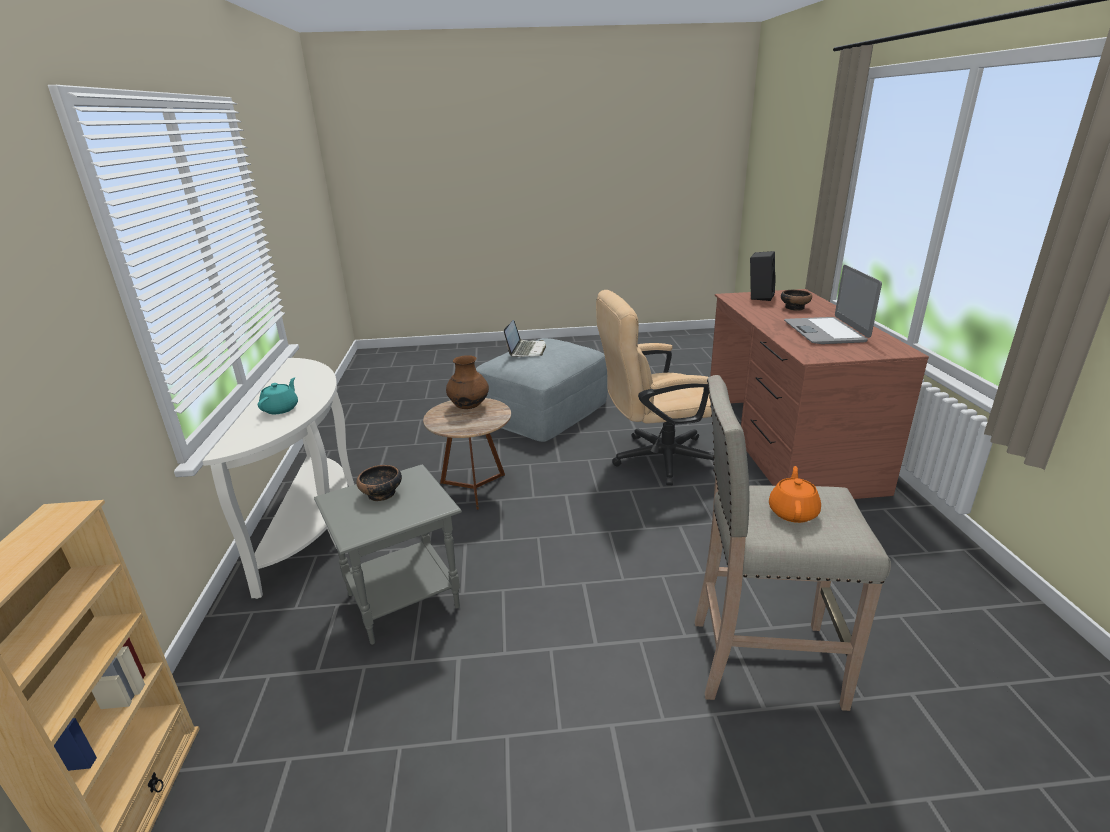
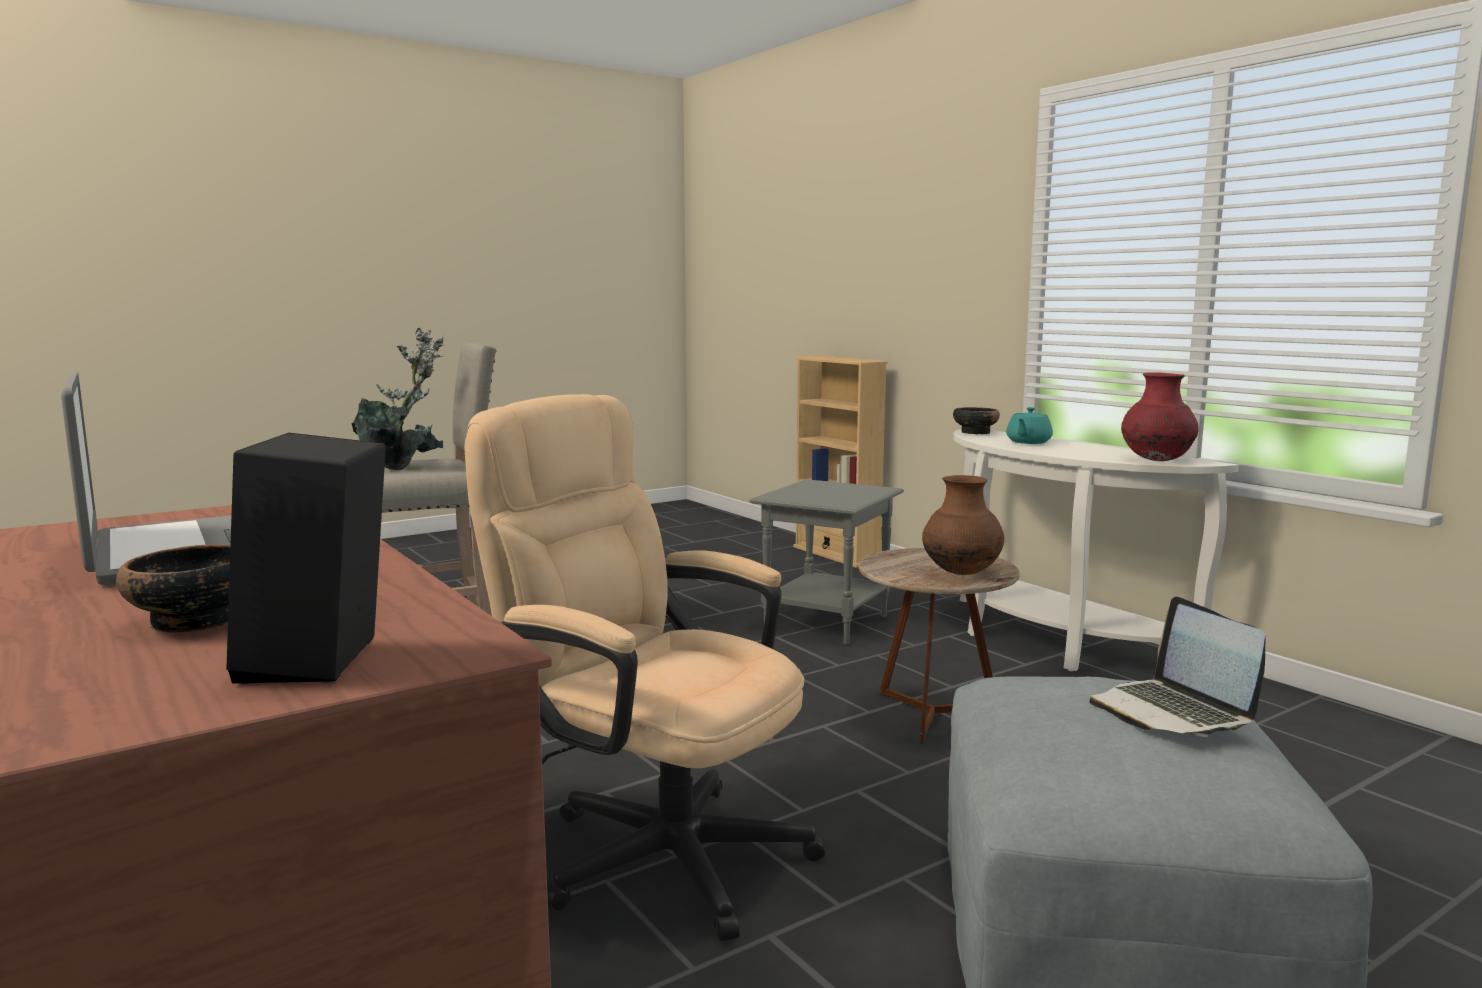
camera: 150 degrees right, 15 degrees down
turquoise teapot [258,377,298,414] -> turquoise teapot turned 45 degrees clockwise [1006,407,1053,444]
bowl [356,465,402,501] -> bowl moved to [953,407,1000,434]
beige office chair [596,290,714,485] -> beige office chair turned 105 degrees counterclockwise [464,394,825,941]
orange teapot [769,466,821,523] -> potted plant [352,328,444,470]
none -> red vase [1121,372,1199,461]

